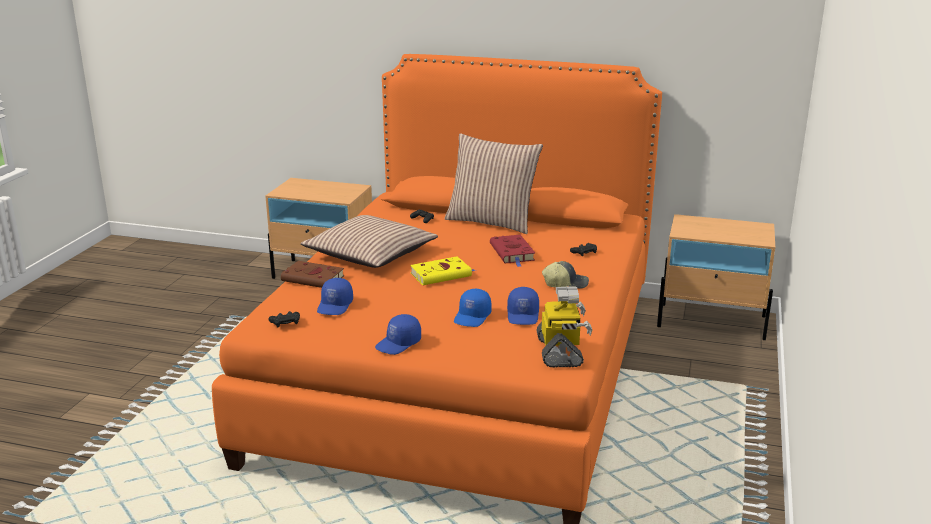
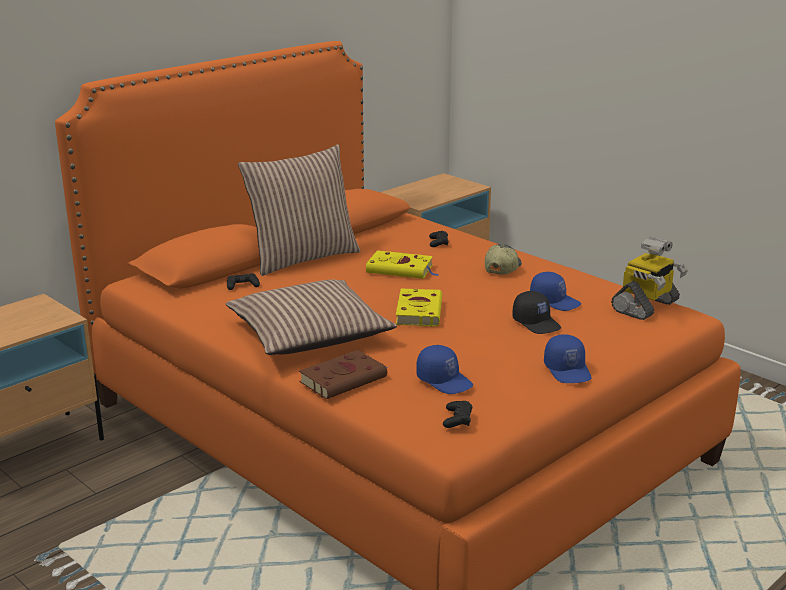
camera: 60 degrees left, 0 degrees up
blue cap [454,289,492,327] -> black cap [512,291,561,334]
red book [490,235,535,267] -> yellow book [366,250,439,279]
toy robot [537,286,592,367] -> toy robot turned 105 degrees clockwise [611,237,688,320]

